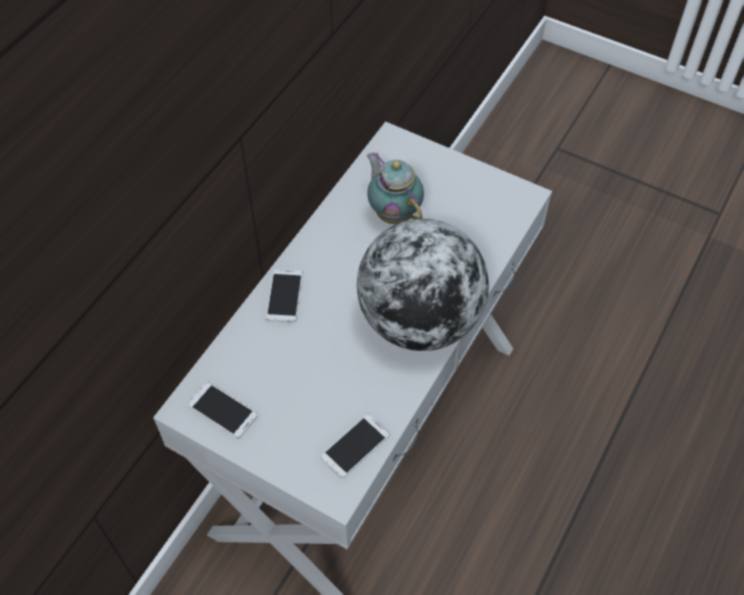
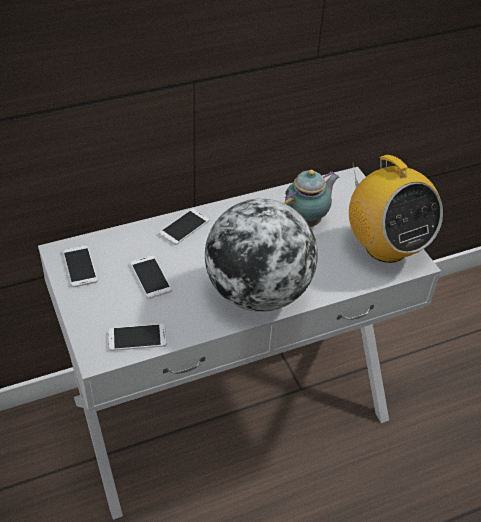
camera: 35 degrees right, 10 degrees down
teapot [367,153,424,224] -> teapot turned 45 degrees clockwise [284,170,339,227]
none -> phone [130,255,172,299]
none -> radio [349,155,443,263]

